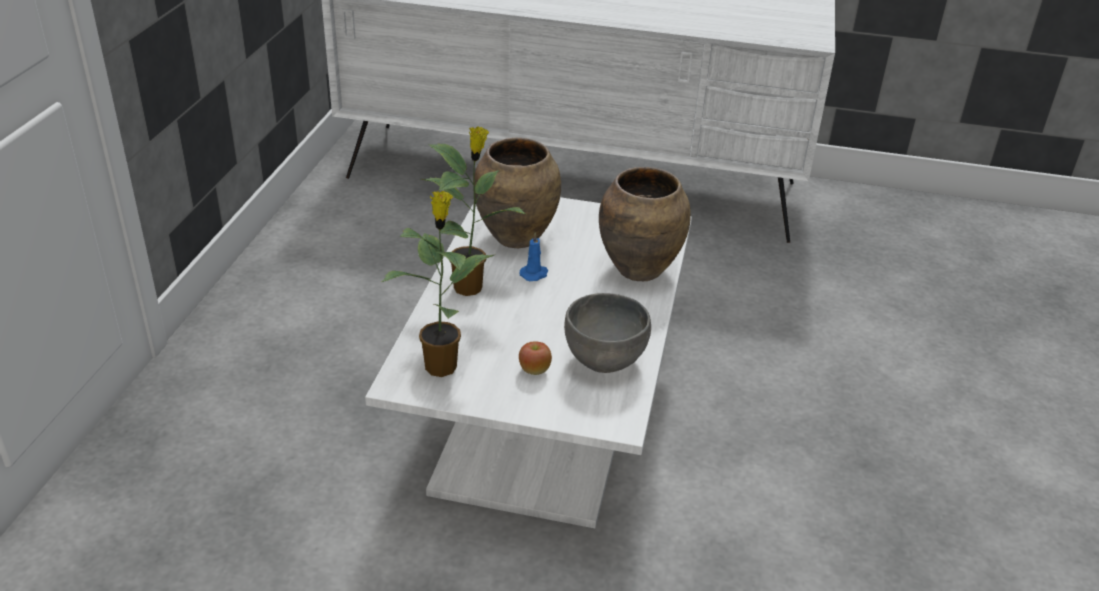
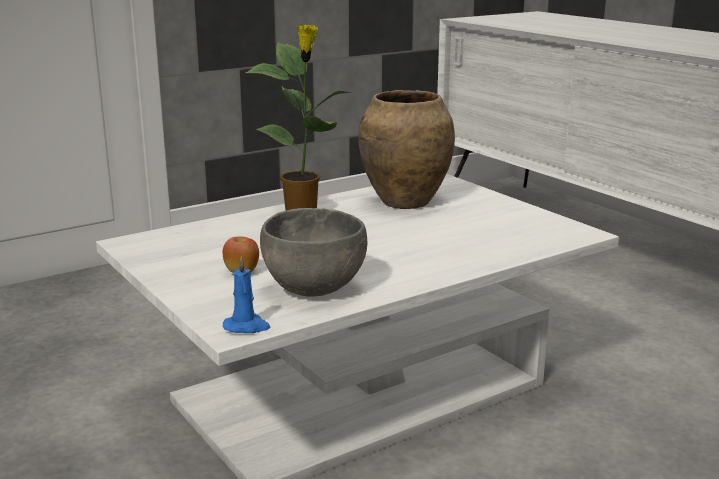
camera: 45 degrees right, 15 degrees down
potted plant [382,191,494,377] -> none
blue candle [519,232,548,281] -> blue candle moved to [223,256,270,333]
brown vase [599,167,691,281] -> none

